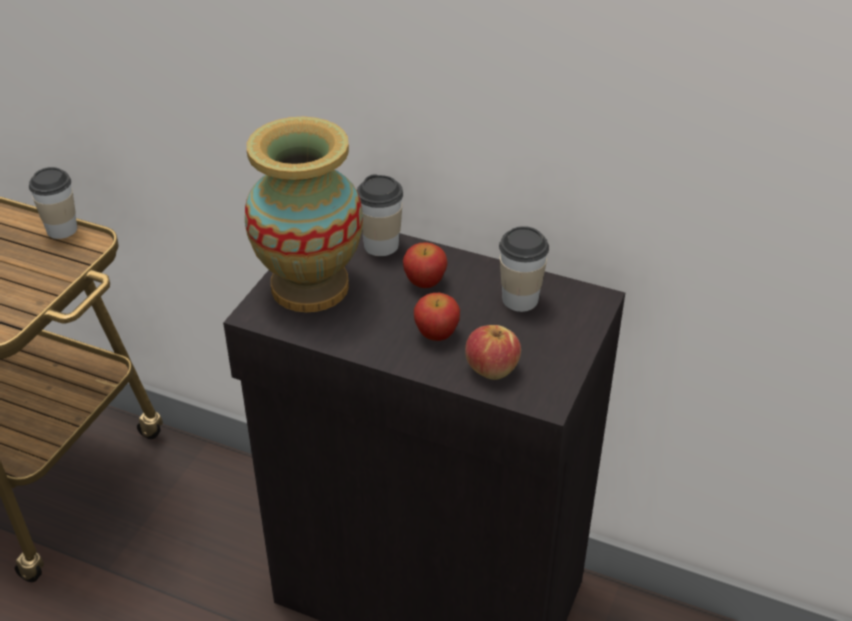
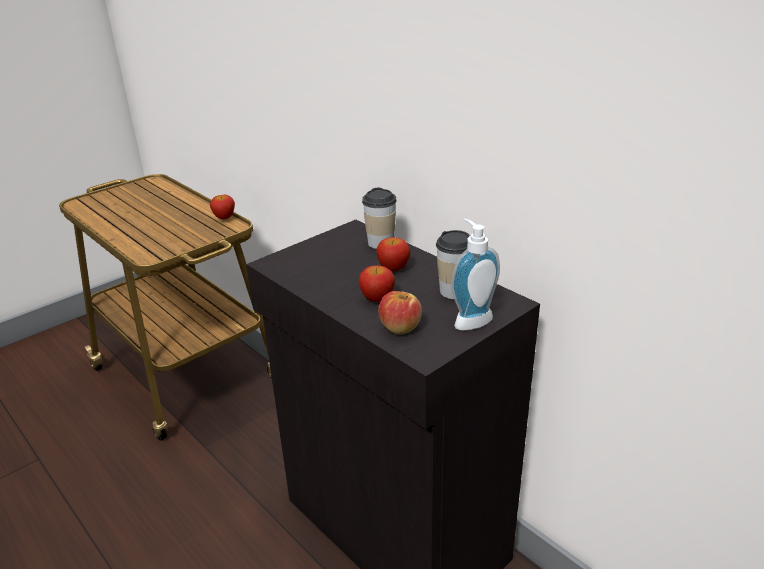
camera: 25 degrees right, 10 degrees down
cup [29,167,77,239] -> apple [210,195,235,219]
vase [245,117,363,312] -> none
none -> soap dispenser [451,219,500,331]

